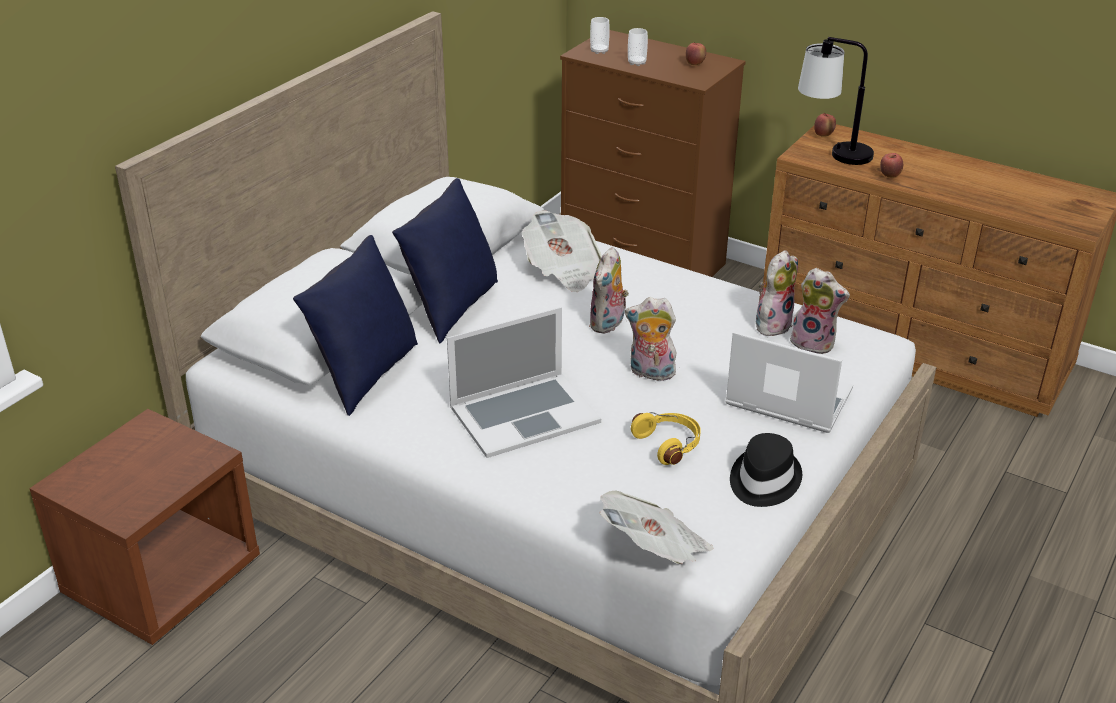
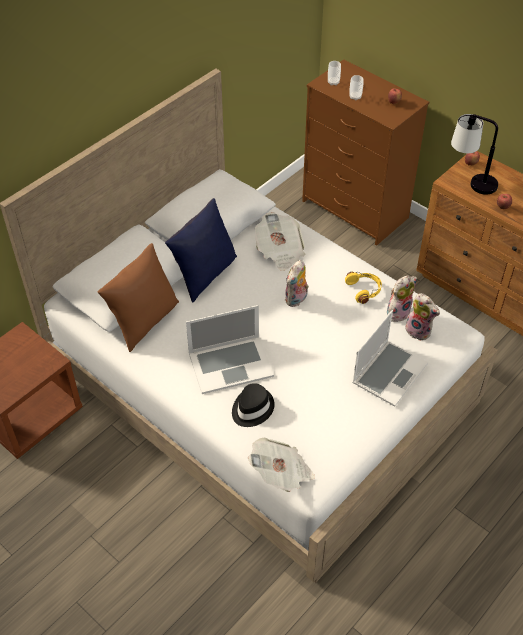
camera: 10 degrees right, 15 degrees up
blue pillow [293,235,418,416] -> brown pillow [98,243,179,352]
plush toy [625,297,676,381] -> none
yellow headphones [631,412,700,465] -> yellow headphones moved to [345,272,382,304]
laptop [725,331,853,433] -> laptop turned 90 degrees clockwise [352,310,428,407]
black hat [730,433,802,507] -> black hat moved to [232,383,275,427]

